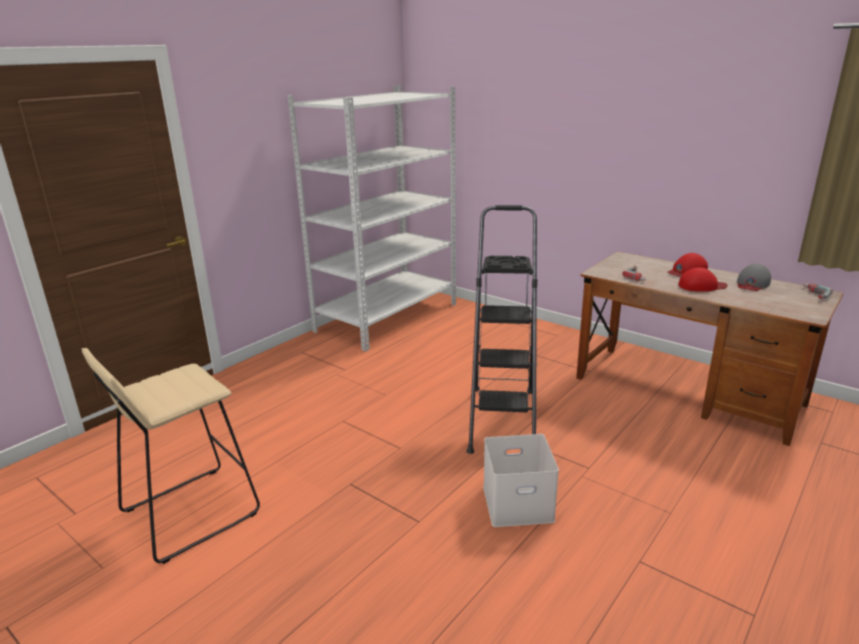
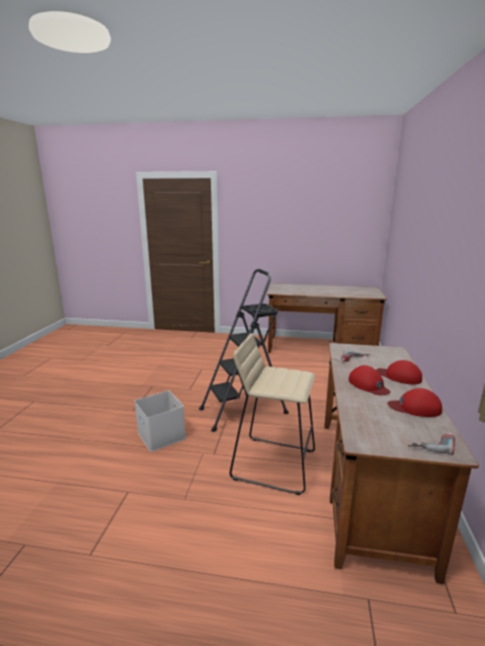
camera: 60 degrees right, 5 degrees down
beige stool [82,348,260,564] -> beige stool moved to [230,333,316,495]
white bookcase [288,85,456,351] -> desk [267,283,387,353]
grey cap [737,263,771,291] -> red cap [387,388,442,417]

